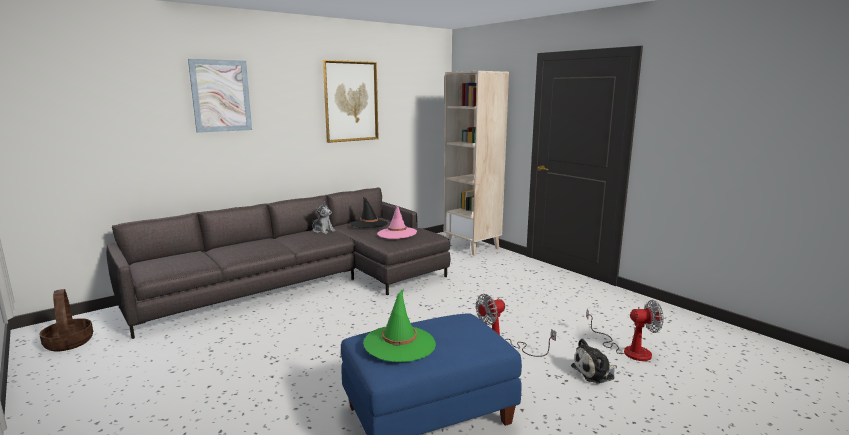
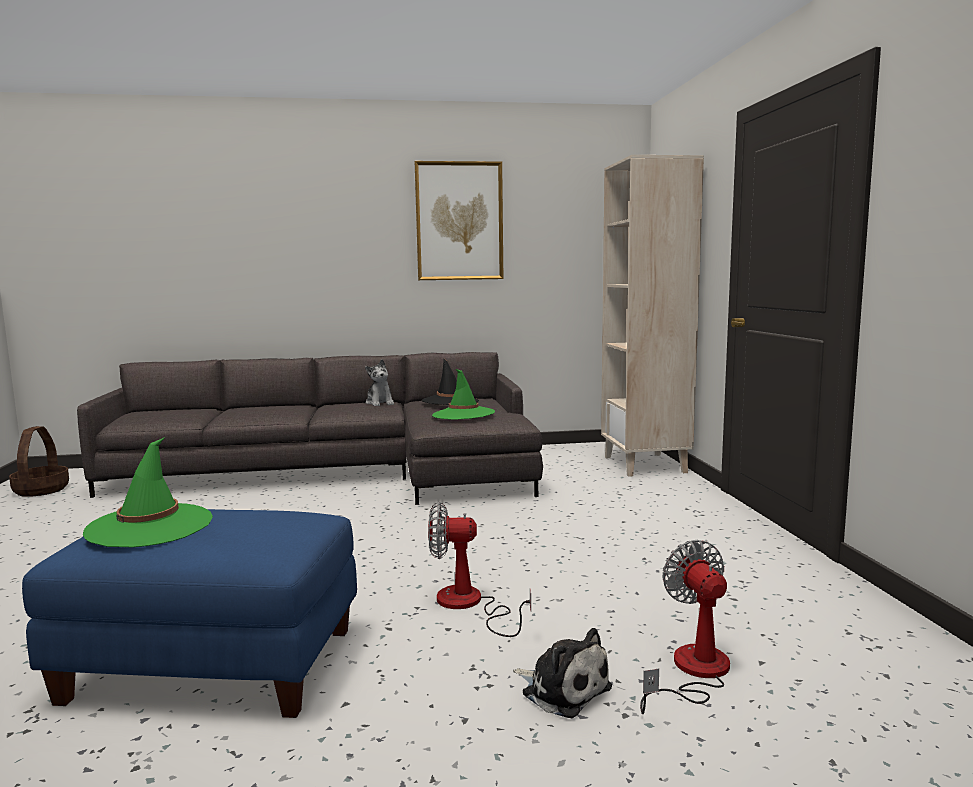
camera: 30 degrees right, 5 degrees down
picture [188,59,252,133] -> none
pink hat [377,206,417,239] -> green hat [432,369,495,420]
plush toy [571,338,617,384] -> plush toy turned 150 degrees counterclockwise [513,628,612,718]
fan [586,300,664,361] -> fan turned 135 degrees counterclockwise [640,540,730,714]

